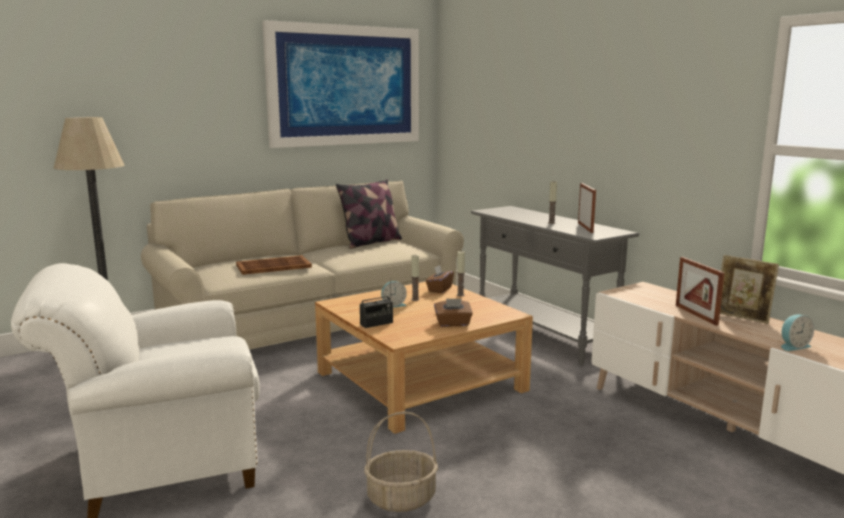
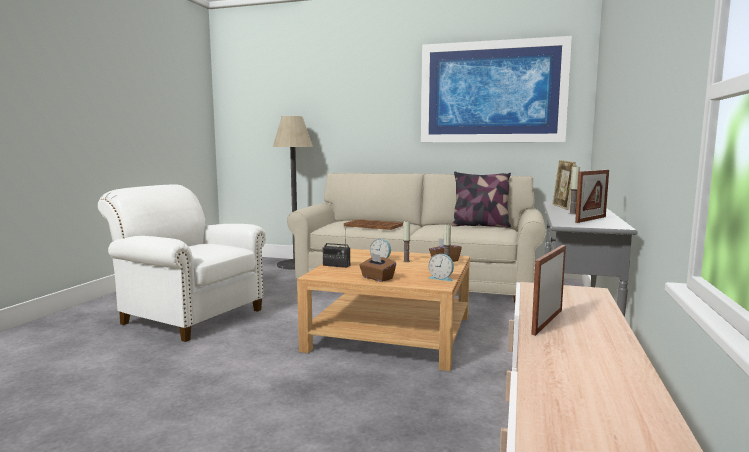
camera: 50 degrees right, 5 degrees down
basket [364,411,438,512] -> none
picture frame [720,255,779,324] -> picture frame moved to [552,160,576,210]
alarm clock [781,314,814,351] -> alarm clock moved to [428,254,454,281]

